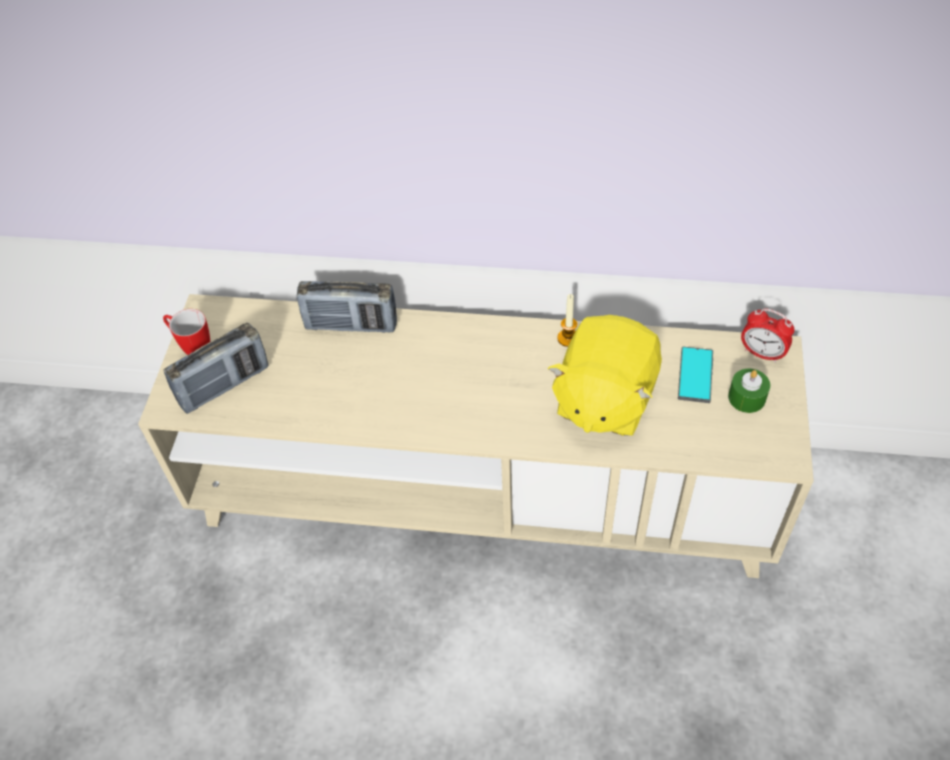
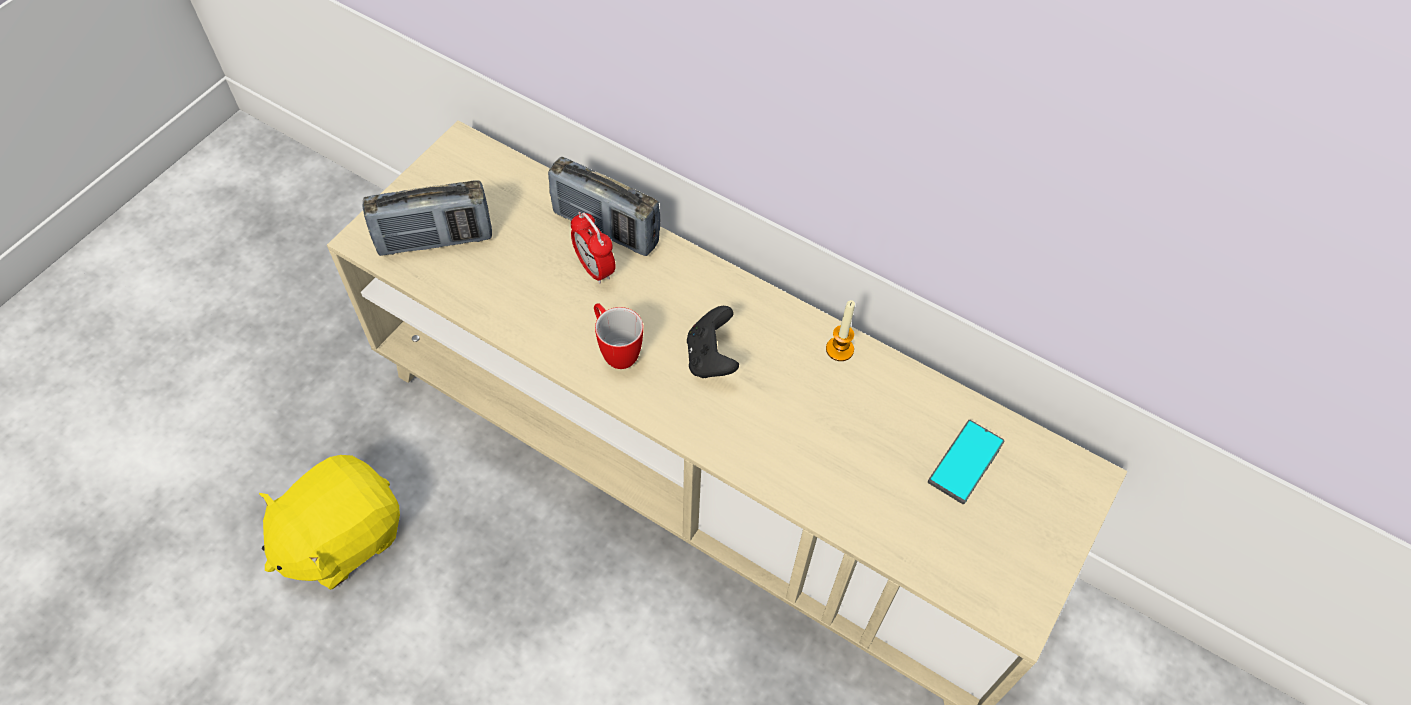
camera: 20 degrees right, 5 degrees up
mug [163,309,210,355] -> mug moved to [594,303,643,369]
yellow plush toy [548,315,662,436] -> yellow plush toy moved to [259,455,400,590]
green candle [728,369,770,413] -> none
alarm clock [741,308,794,363] -> alarm clock moved to [571,212,616,284]
none -> black game controller [687,306,739,378]

